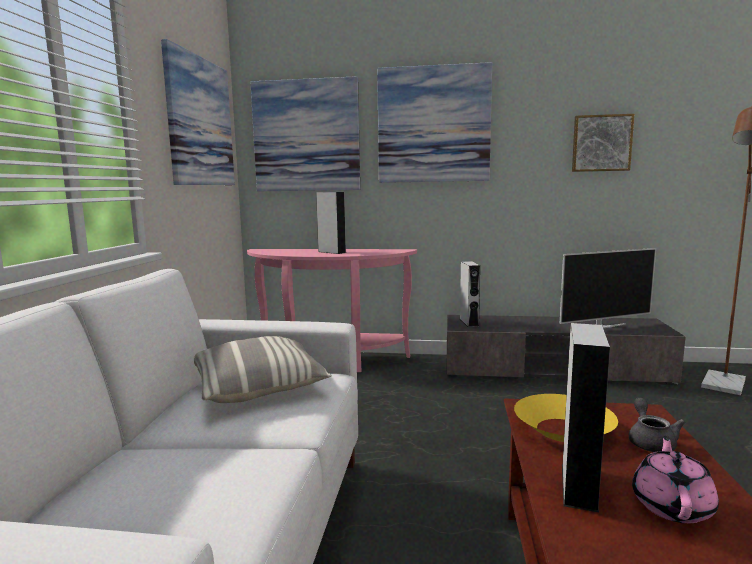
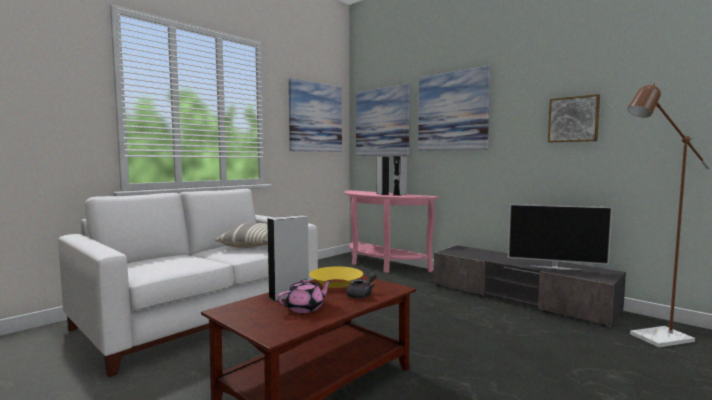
camera: 35 degrees right, 5 degrees down
grey speaker [460,261,480,327] -> grey speaker moved to [393,156,407,196]

